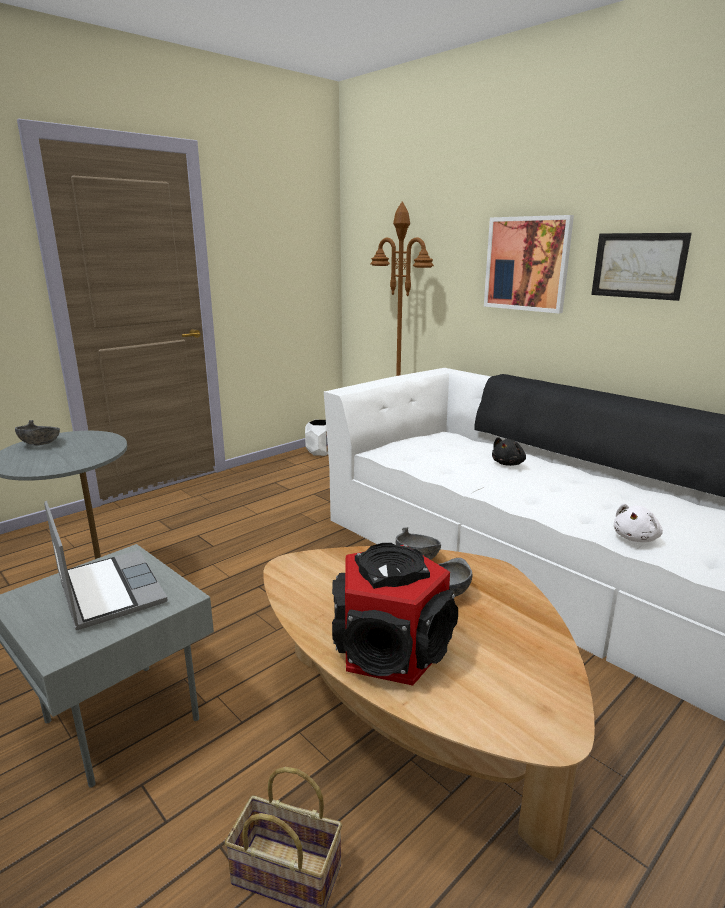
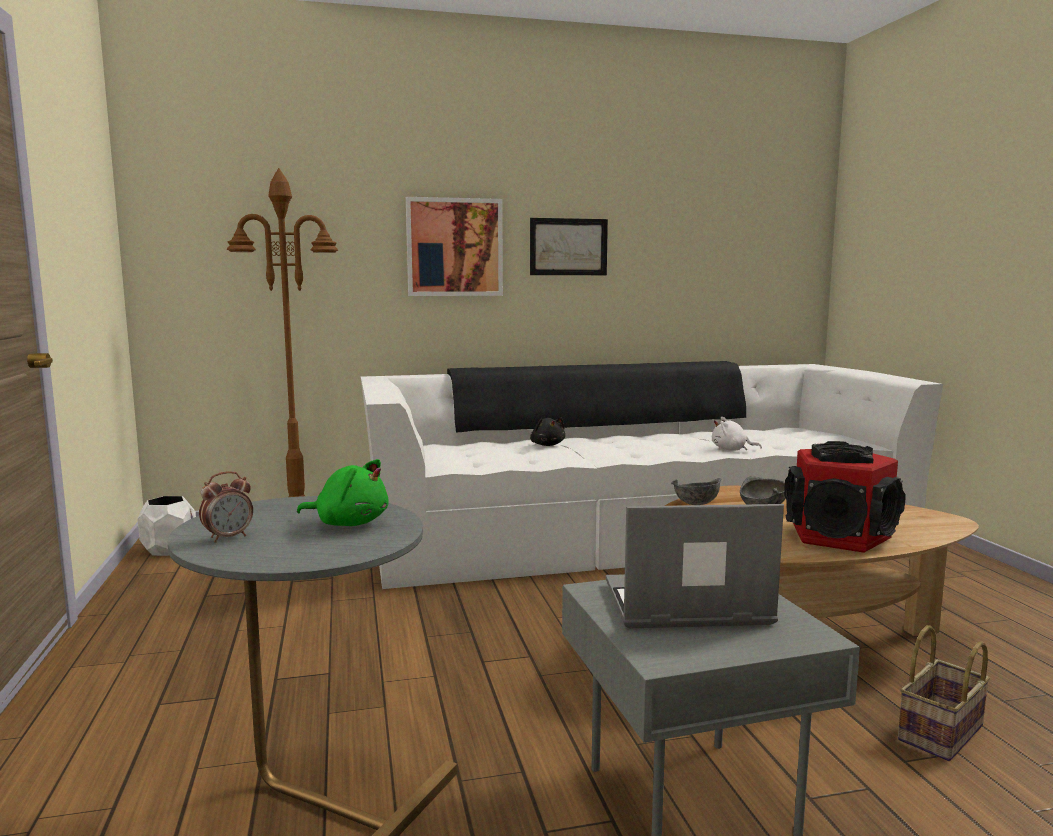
camera: 60 degrees left, 10 degrees down
grey bowl [15,420,60,445] -> alarm clock [199,471,253,543]
white plush toy [613,504,663,542] -> white plush toy turned 120 degrees clockwise [712,417,762,451]
none -> green plush toy [297,459,389,526]

